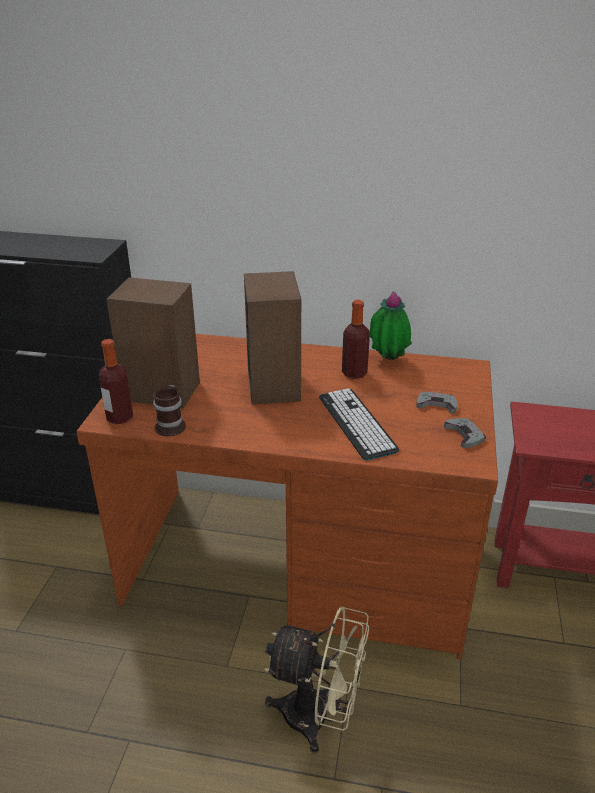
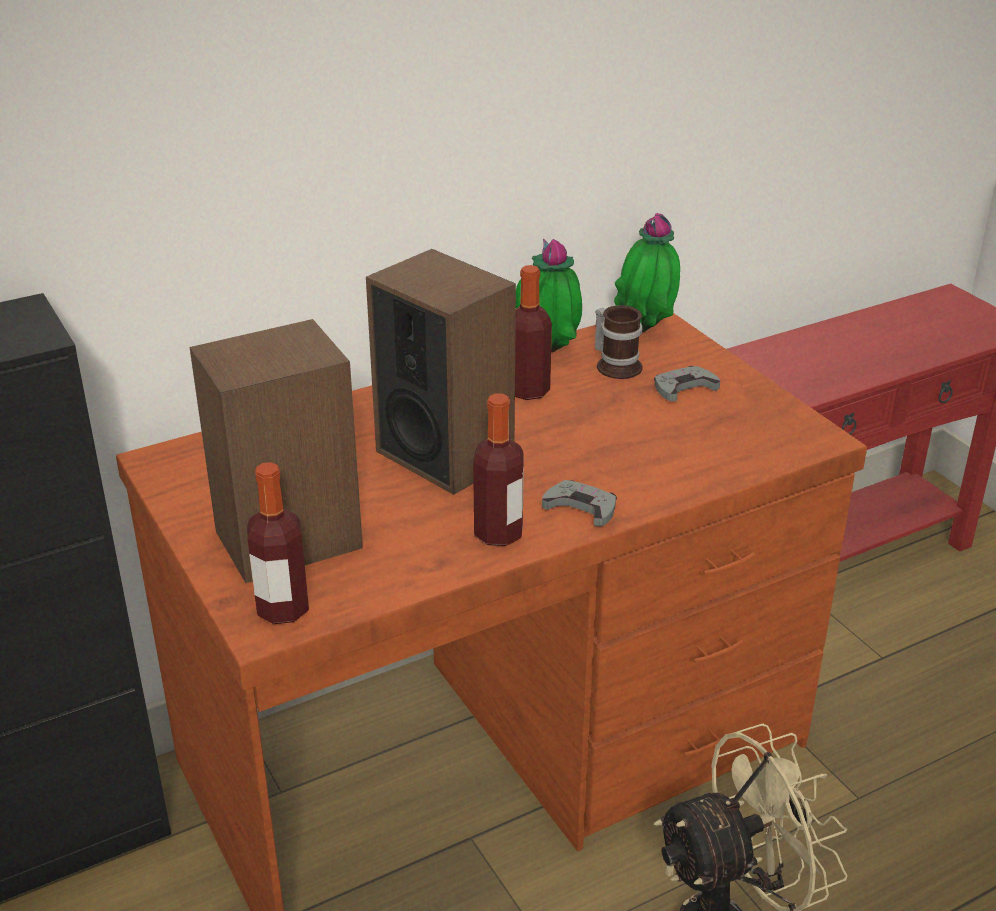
camera: 40 degrees left, 0 degrees up
mug [153,385,186,436] -> mug moved to [595,305,643,379]
keyboard [319,388,399,460] -> none
grey game controller [444,418,486,448] -> grey game controller moved to [542,480,617,526]
none -> bottle [473,393,524,546]
none -> potted plant [614,213,680,332]

